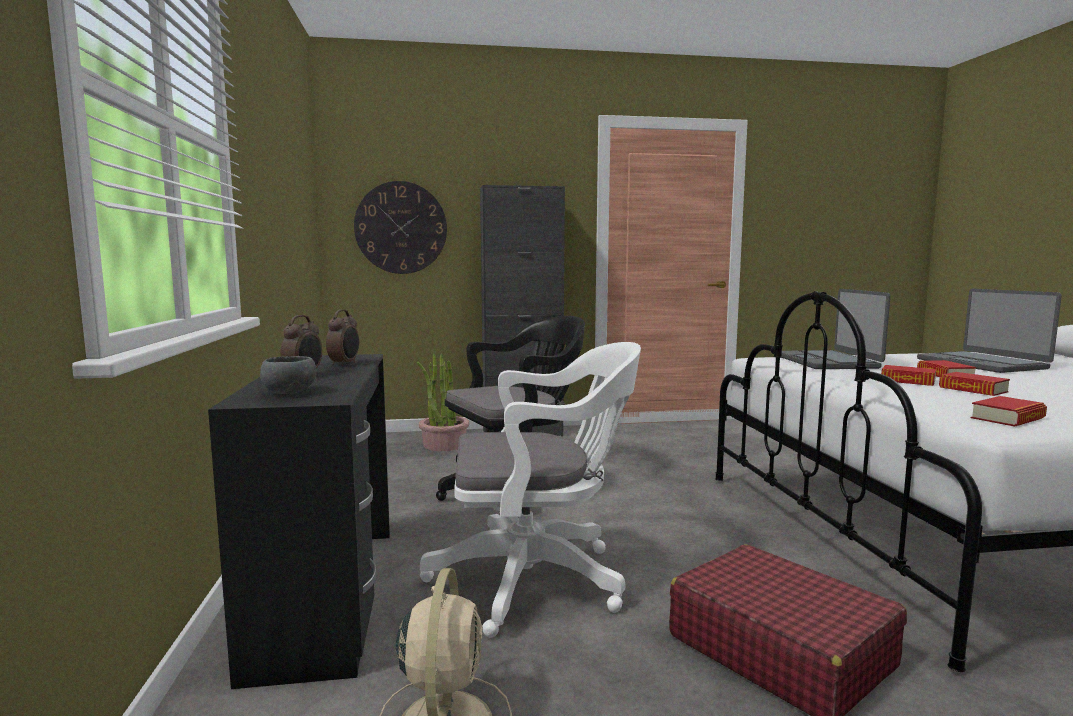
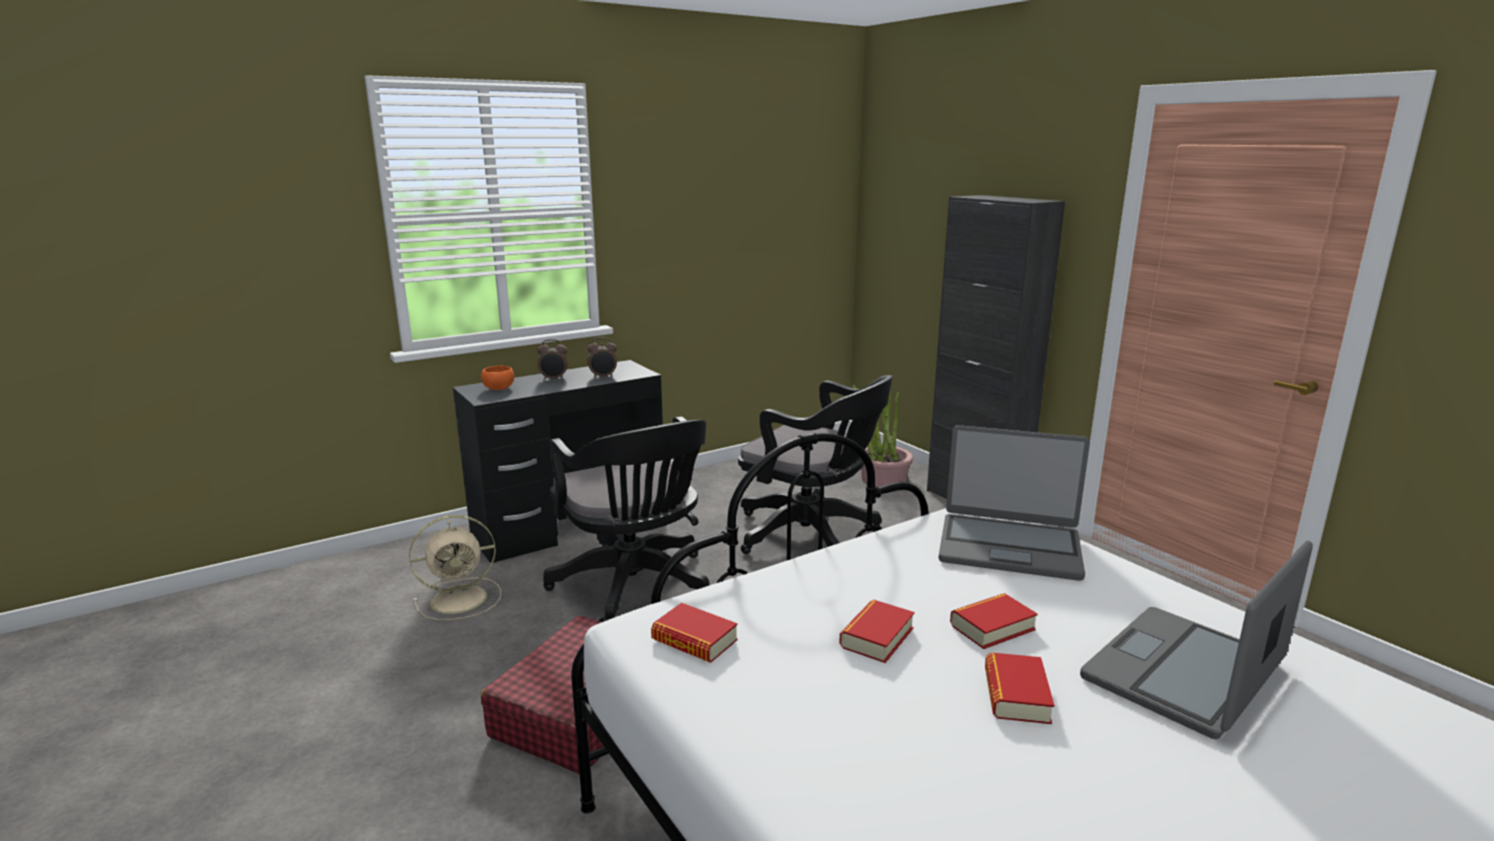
camera: 65 degrees right, 10 degrees up
grey bowl [260,356,316,394] -> orange bowl [481,365,514,390]
wall clock [354,181,447,274] -> none
white office chair [420,342,641,637] -> black office chair [543,416,710,622]
laptop [782,289,890,369] -> laptop turned 135 degrees counterclockwise [939,425,1090,581]
book [881,365,936,386] -> book moved to [985,652,1055,724]

